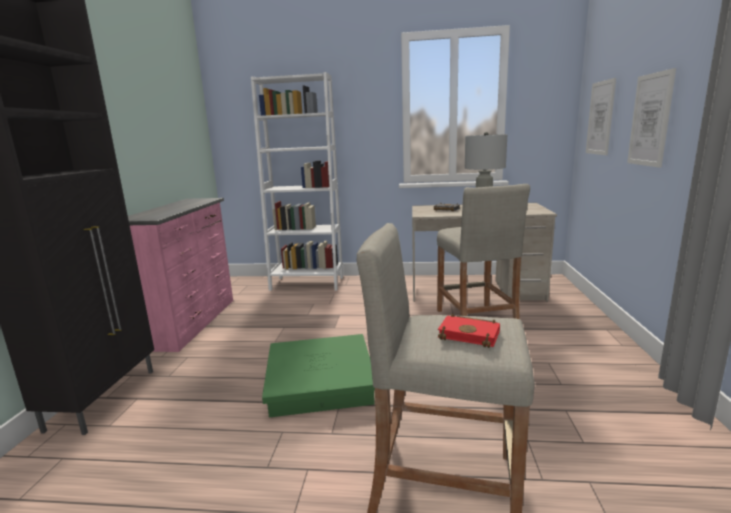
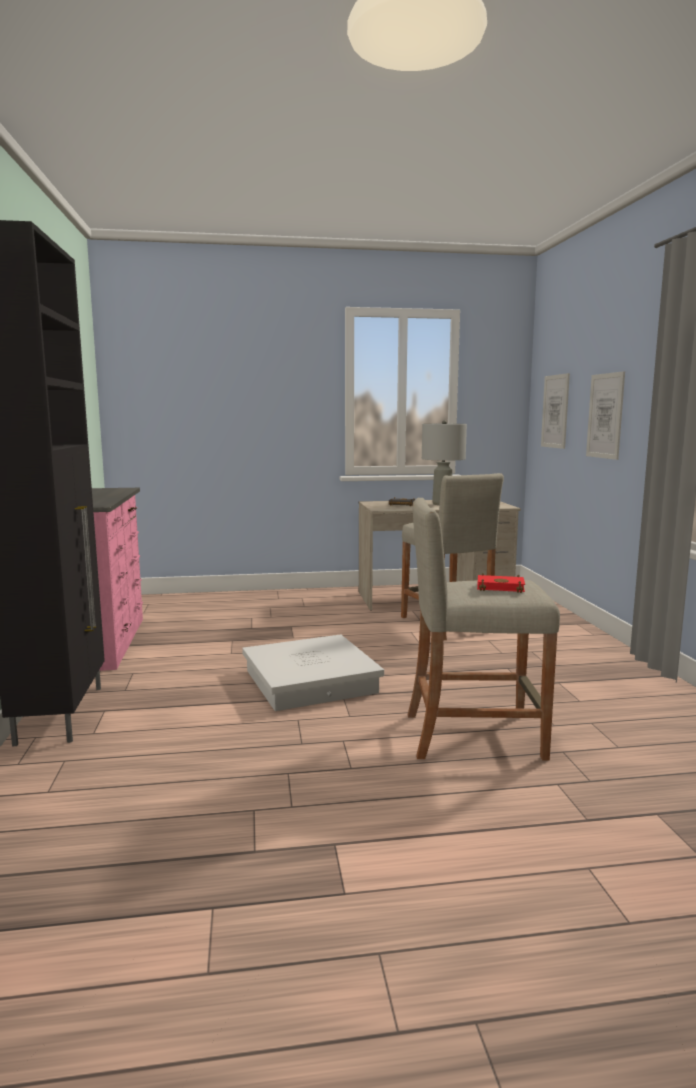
camera: 15 degrees left, 5 degrees down
white bookcase [251,72,343,291] -> none
green storage box [262,334,375,417] -> white storage box [242,634,384,711]

